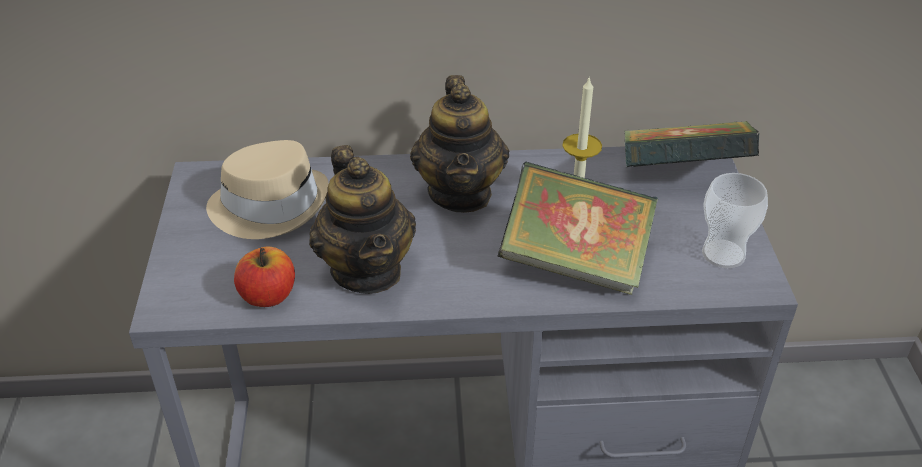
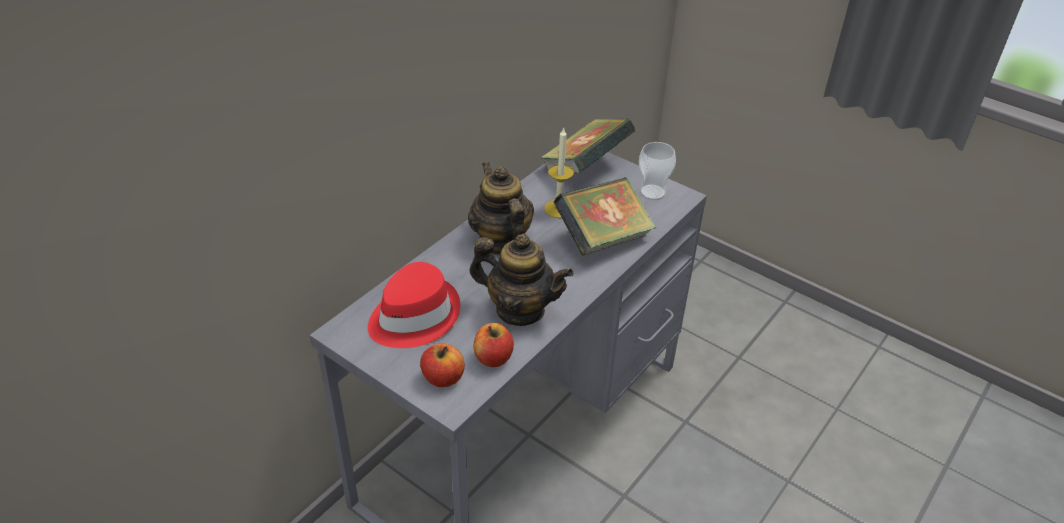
camera: 50 degrees left, 0 degrees up
beige hat [206,140,329,239] -> red hat [368,262,460,348]
teapot [410,75,509,213] -> teapot turned 150 degrees counterclockwise [468,162,534,255]
none -> apple [420,344,465,387]

